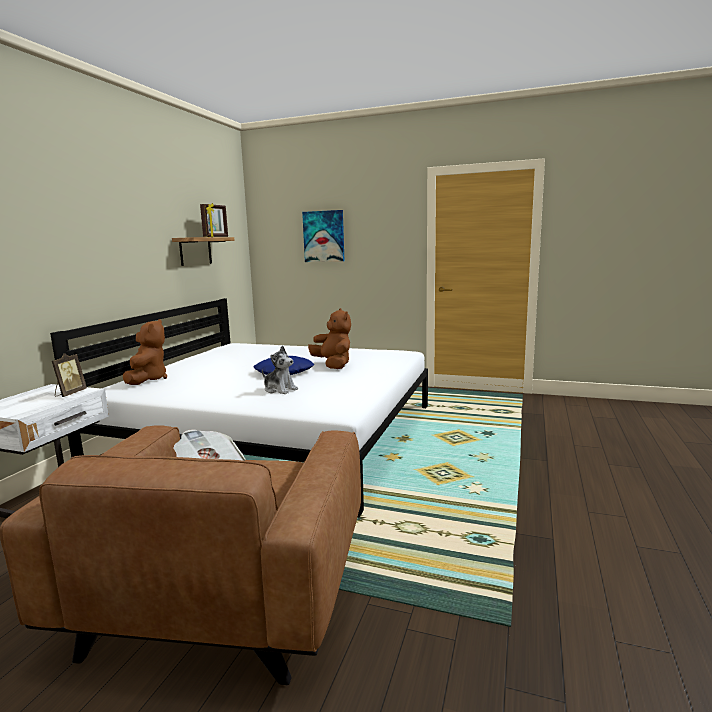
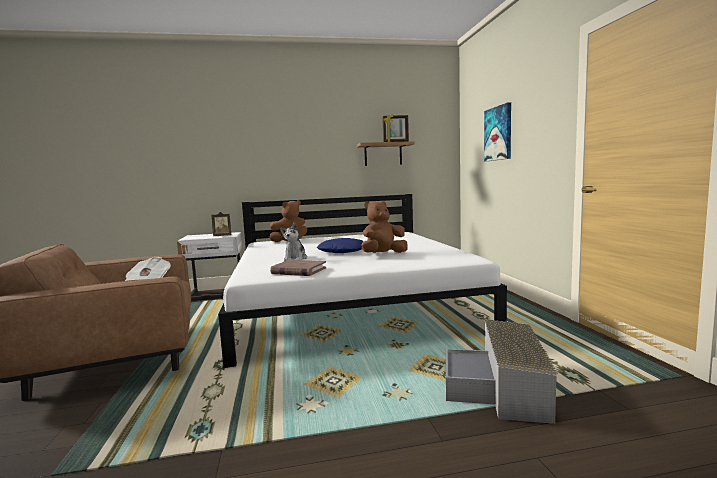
camera: 60 degrees right, 5 degrees down
brown plush toy [308,308,351,369] -> brown plush toy turned 150 degrees counterclockwise [362,201,408,253]
none -> brown book [270,260,326,276]
none -> grey storage box [446,319,558,424]

